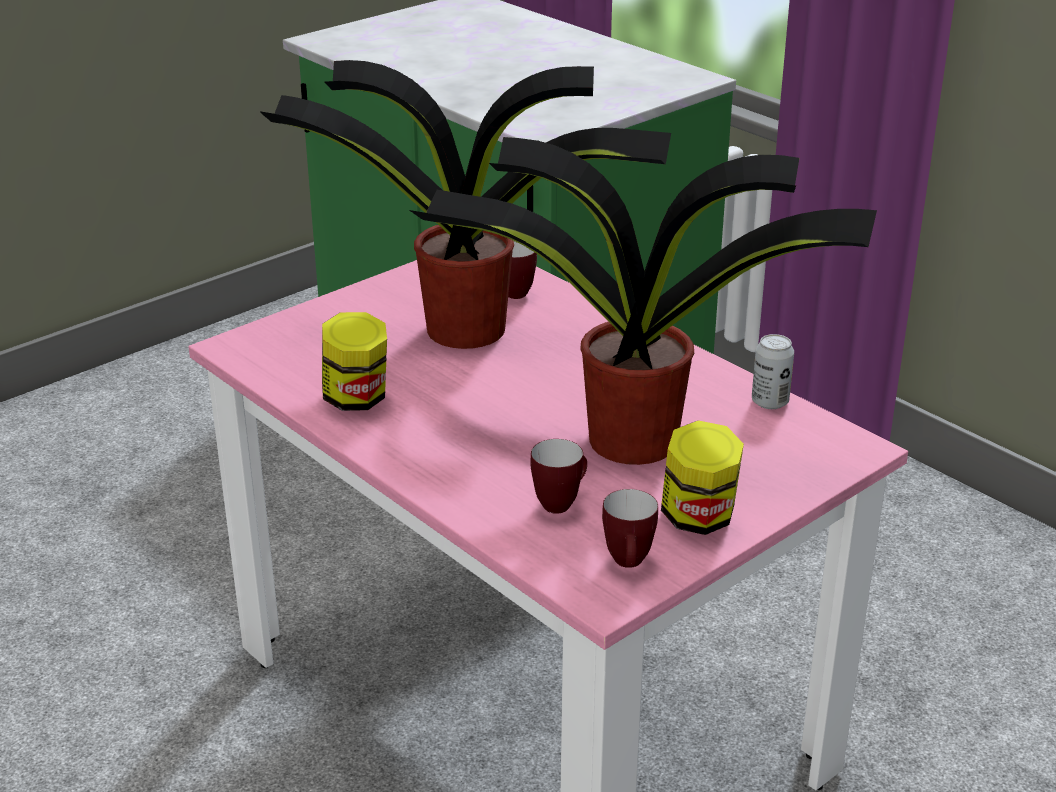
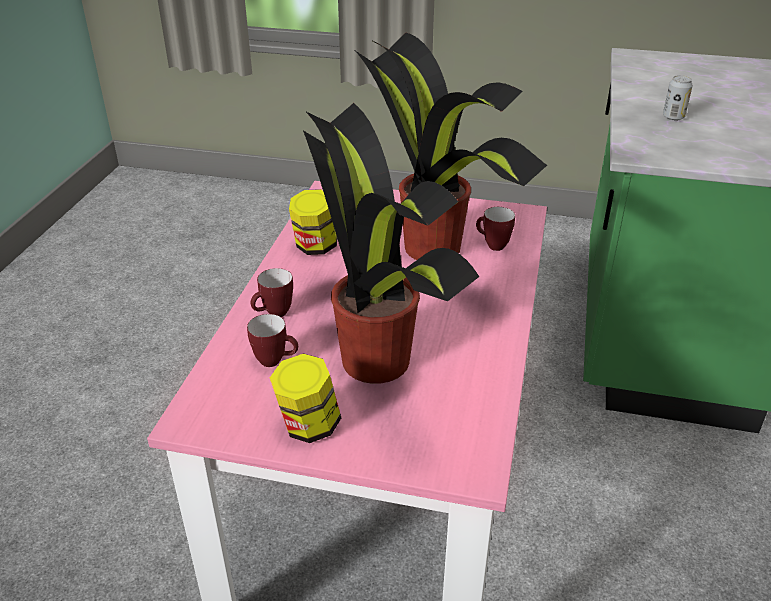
camera: 55 degrees right, 5 degrees up
mug [602,489,658,568] -> mug moved to [250,268,293,317]
can [752,334,794,409] -> can moved to [663,75,693,121]

